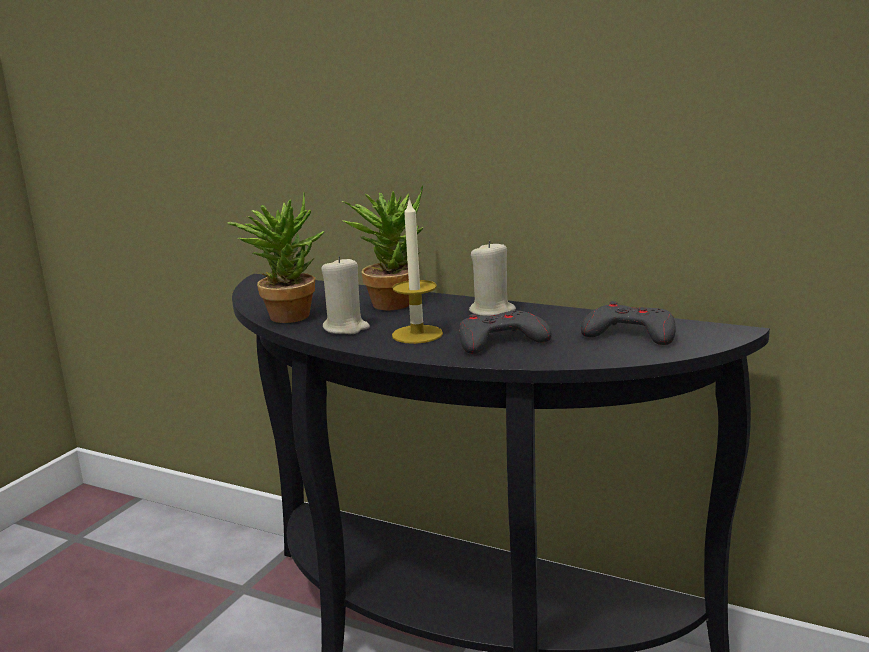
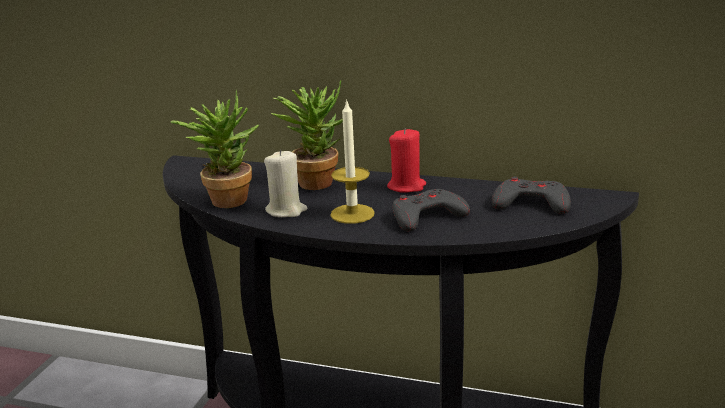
camera: 10 degrees left, 5 degrees up
beige candle [469,241,516,316] -> red candle [387,128,426,192]

